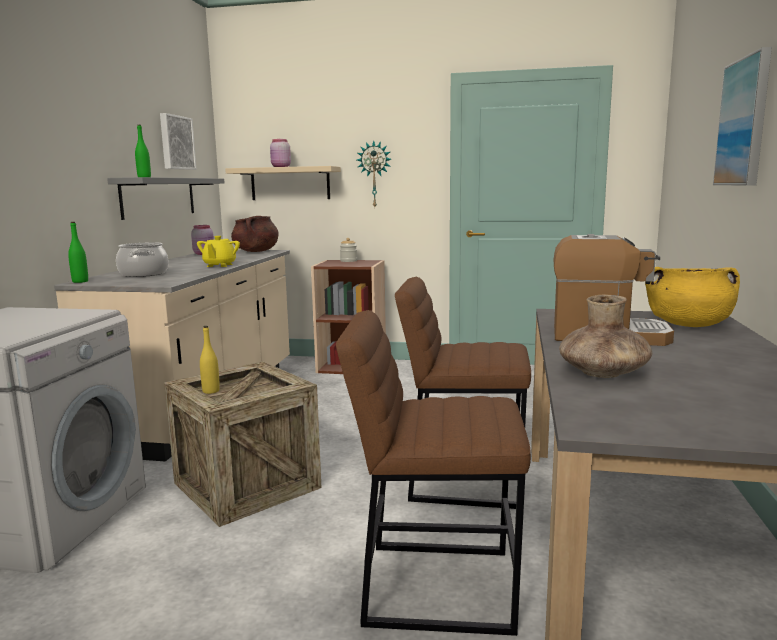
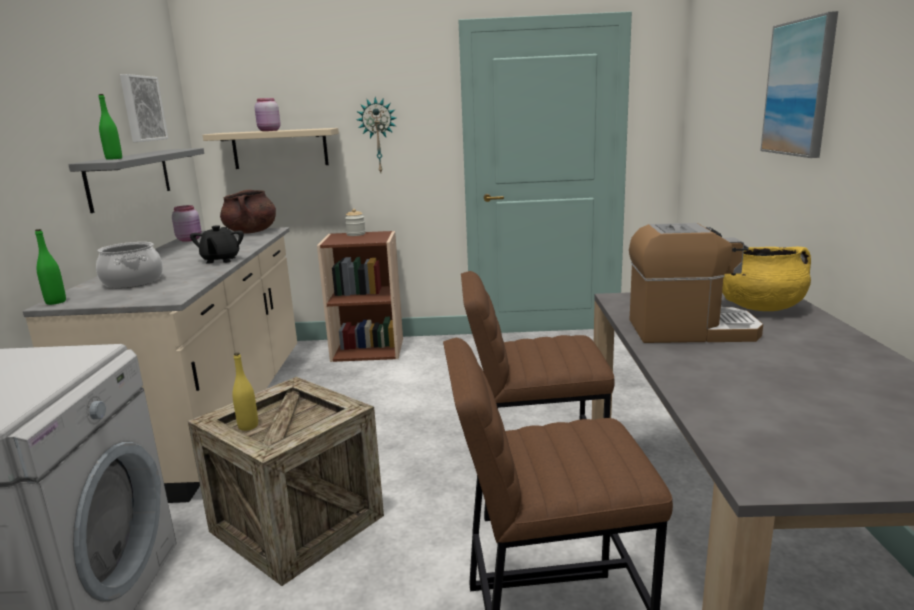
camera: 10 degrees left, 5 degrees up
yellow teapot [197,236,240,267] -> black teapot [190,225,244,264]
brown vase [559,295,652,378] -> none

